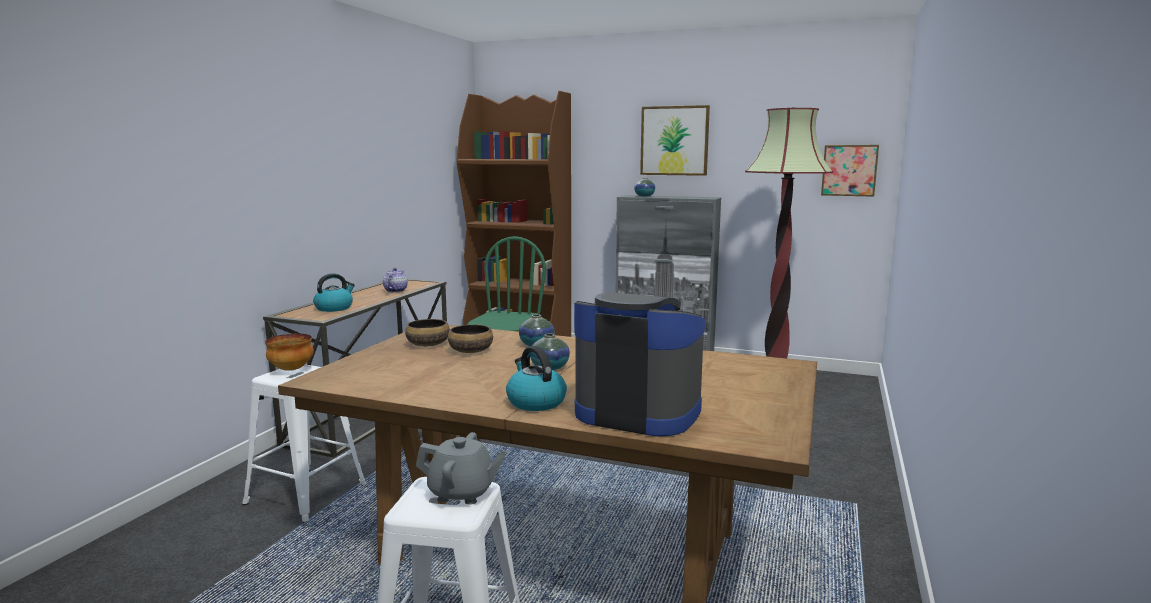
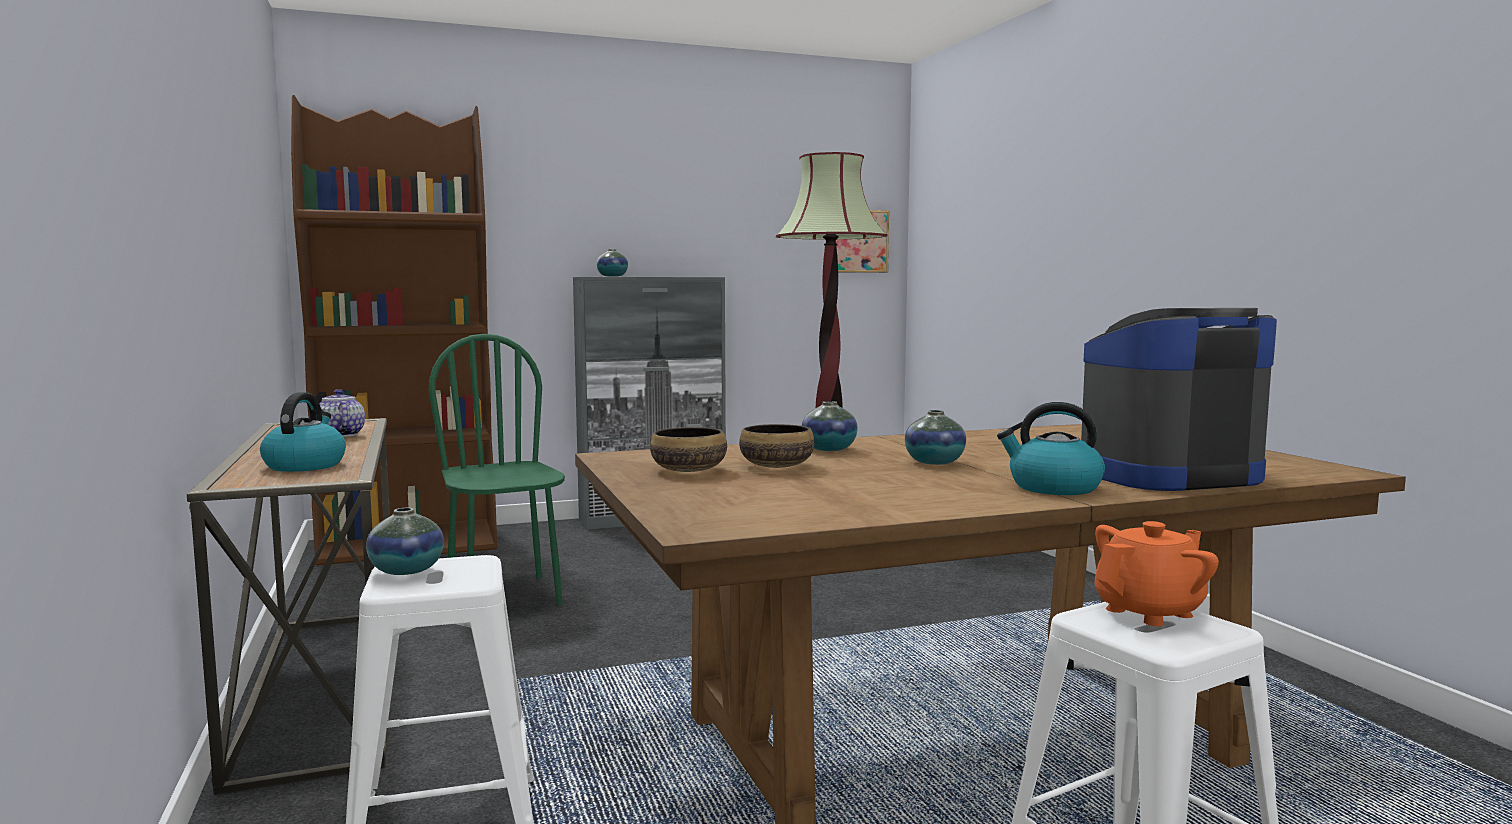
camera: 40 degrees left, 5 degrees down
bowl [265,334,314,371] -> vase [366,508,444,575]
grey teapot [416,432,507,505] -> orange teapot [1094,521,1219,626]
picture [640,105,710,176] -> none

